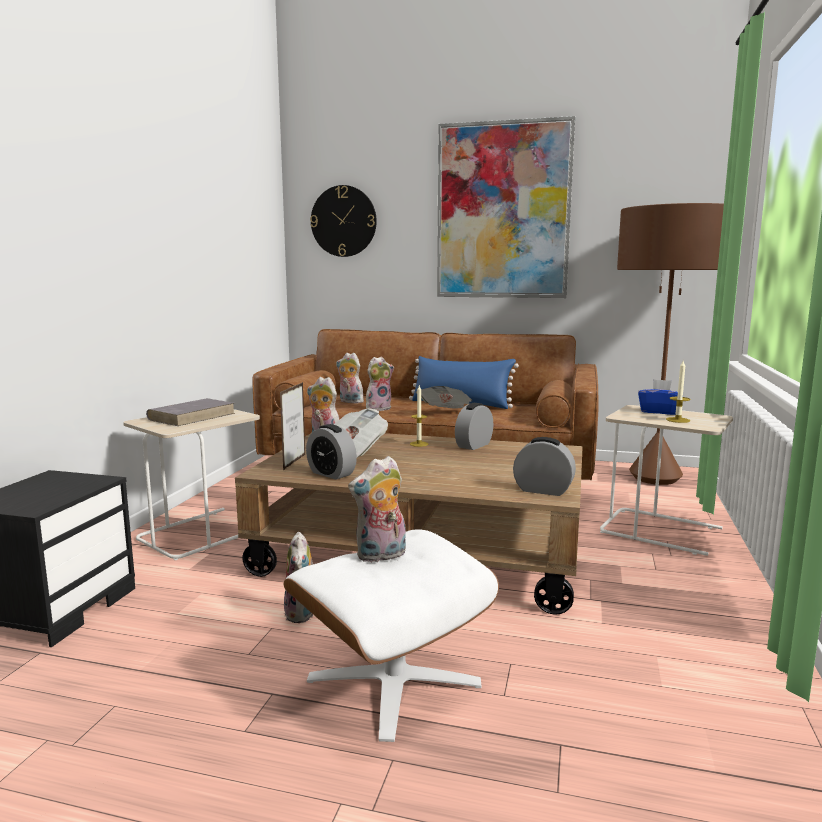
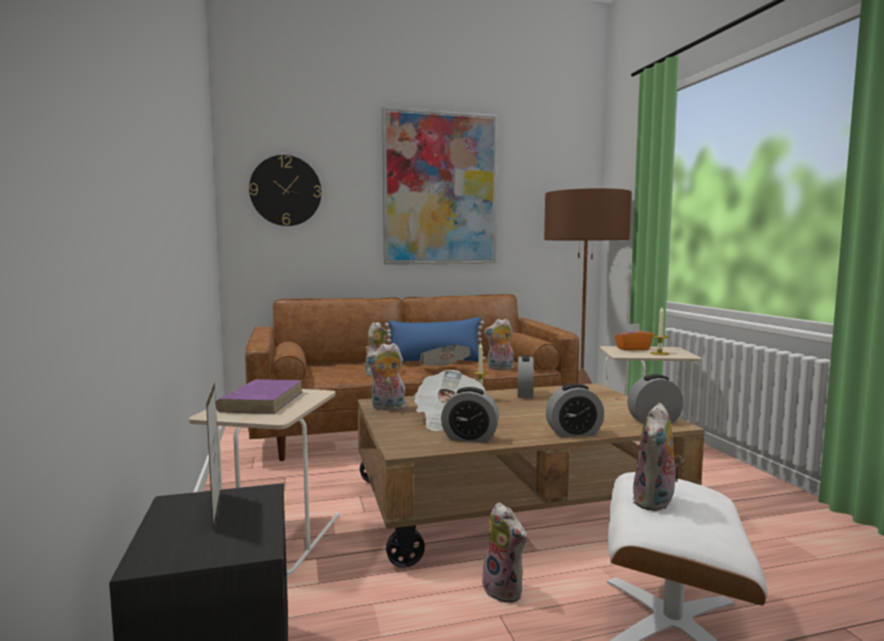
camera: 30 degrees left, 5 degrees down
grey book [146,398,235,426] -> purple book [216,379,303,414]
picture frame [280,382,306,470] -> picture frame moved to [206,382,220,529]
plush toy [336,353,364,403] -> plush toy moved to [484,319,514,370]
blue tissue box [638,379,678,415] -> orange tissue box [614,323,653,351]
none -> alarm clock [546,383,604,437]

